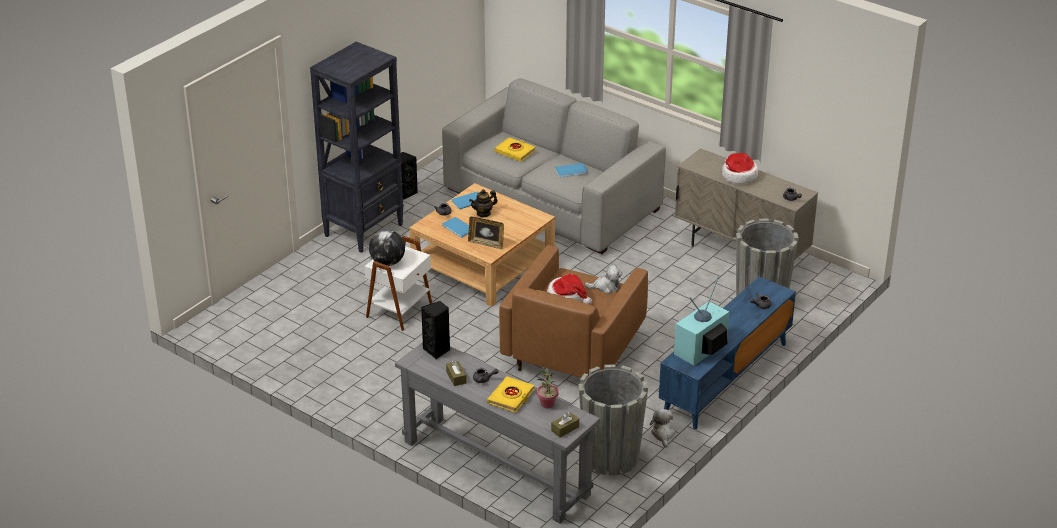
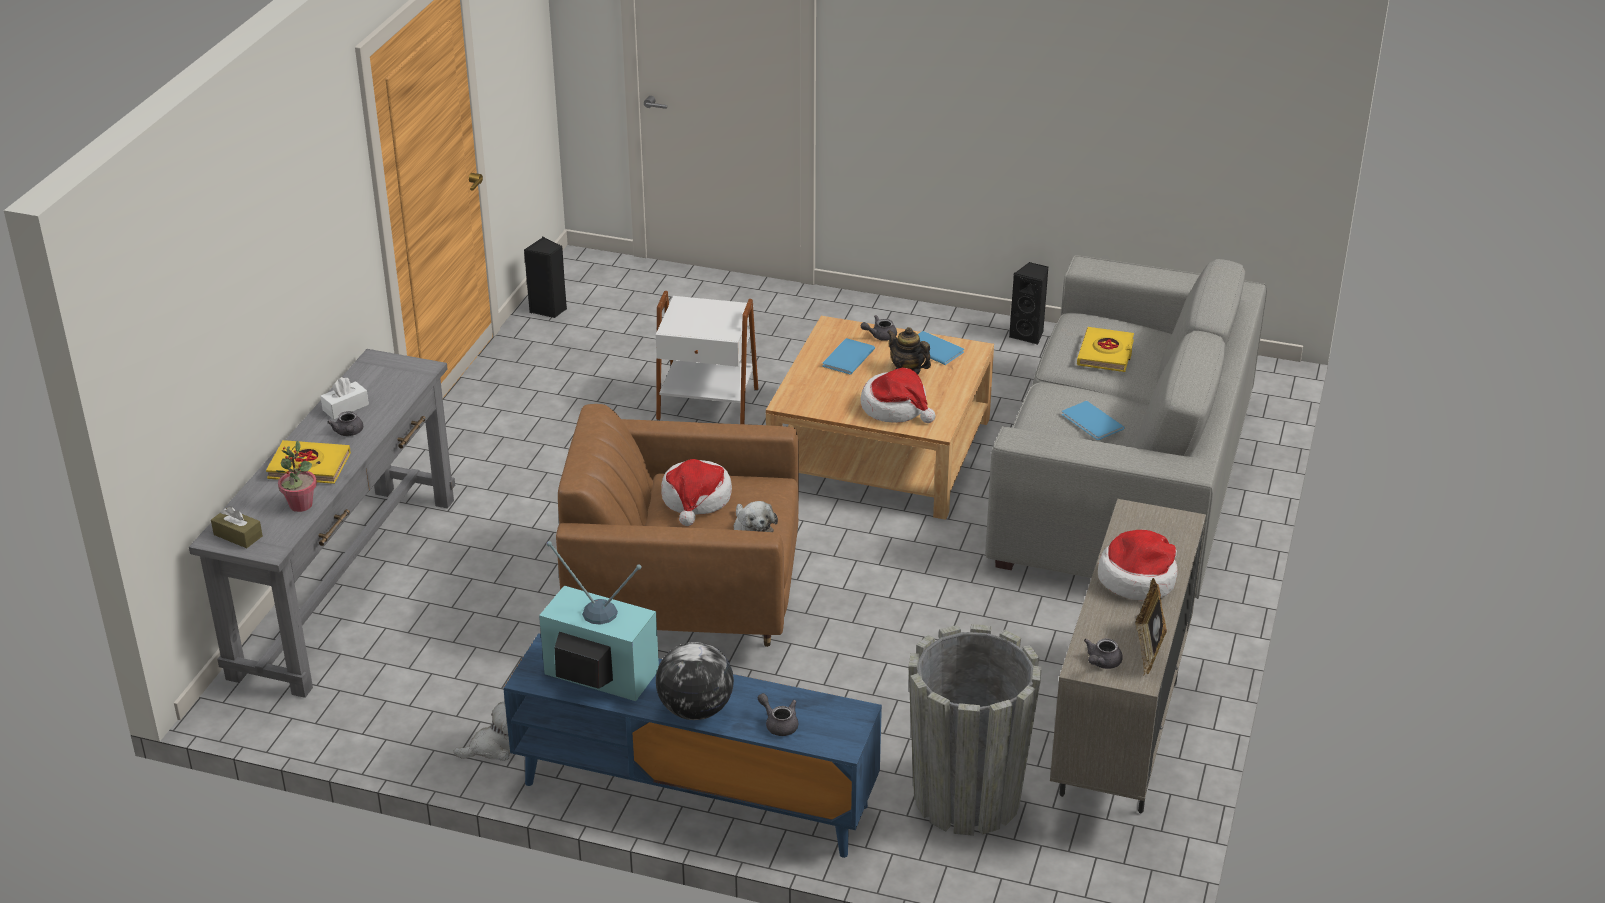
camera: 70 degrees right, 0 degrees up
black bookcase [310,42,404,253] -> none
globe [369,230,405,266] -> globe moved to [656,642,734,720]
black speaker [421,301,450,359] -> black speaker moved to [524,237,567,318]
brown tissue box [446,361,467,386] -> white tissue box [320,377,369,419]
picture frame [468,217,504,250] -> picture frame moved to [1135,578,1167,675]
grey planter [578,364,648,476] -> none
none -> hat [861,368,935,423]

